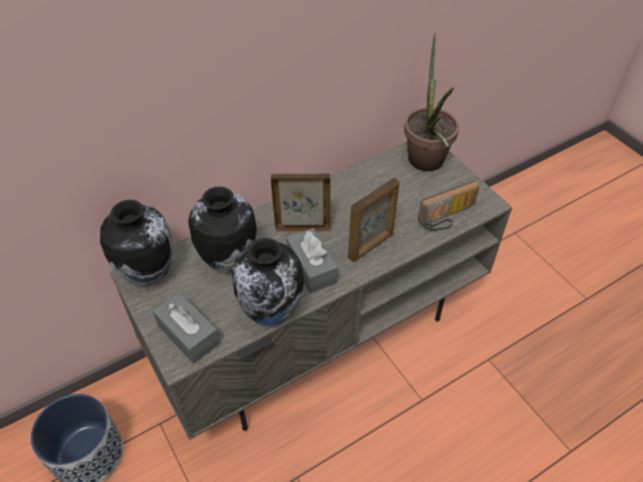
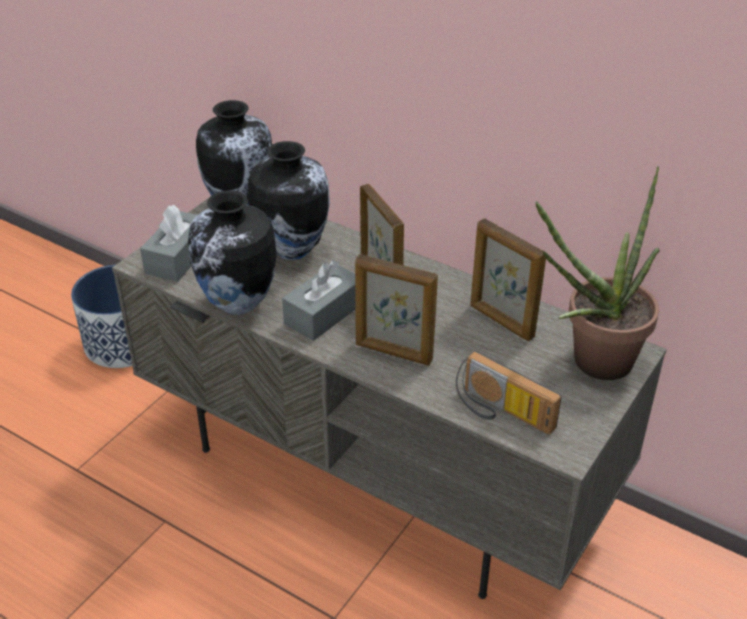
camera: 65 degrees right, 10 degrees down
none -> picture frame [470,218,546,341]

